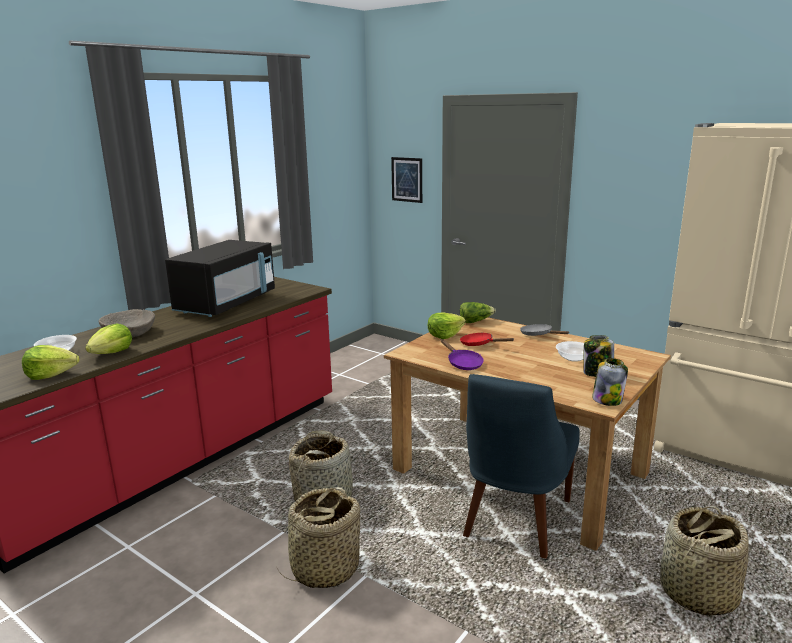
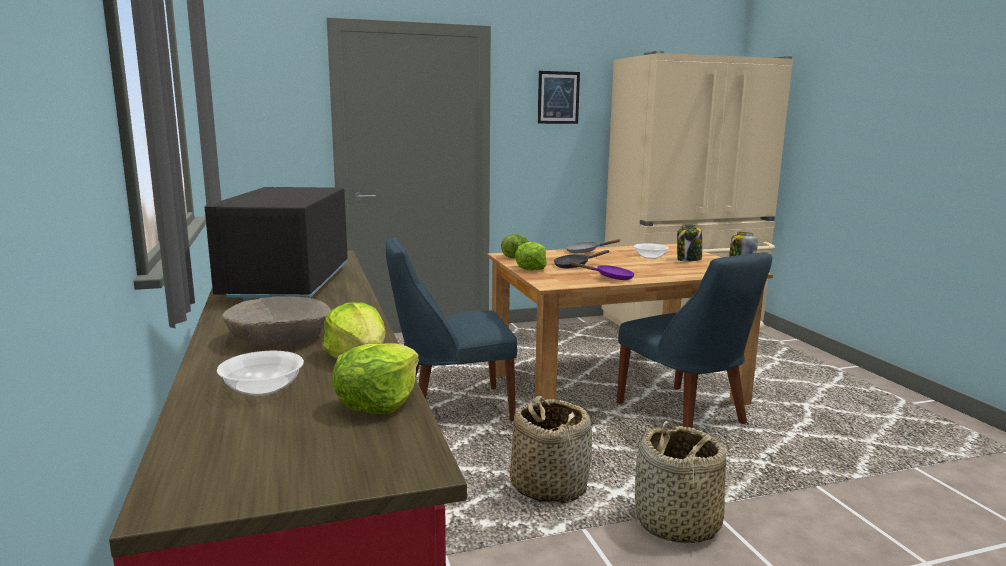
camera: 55 degrees left, 5 degrees down
black microwave [165,240,275,317] -> black microwave turned 150 degrees counterclockwise [205,187,348,301]
picture [391,157,422,203] -> picture moved to [538,71,580,124]
red frying pan [460,332,514,346] -> black frying pan [554,250,610,268]
basket [660,506,749,616] -> none
none -> blue chair [386,237,517,421]

